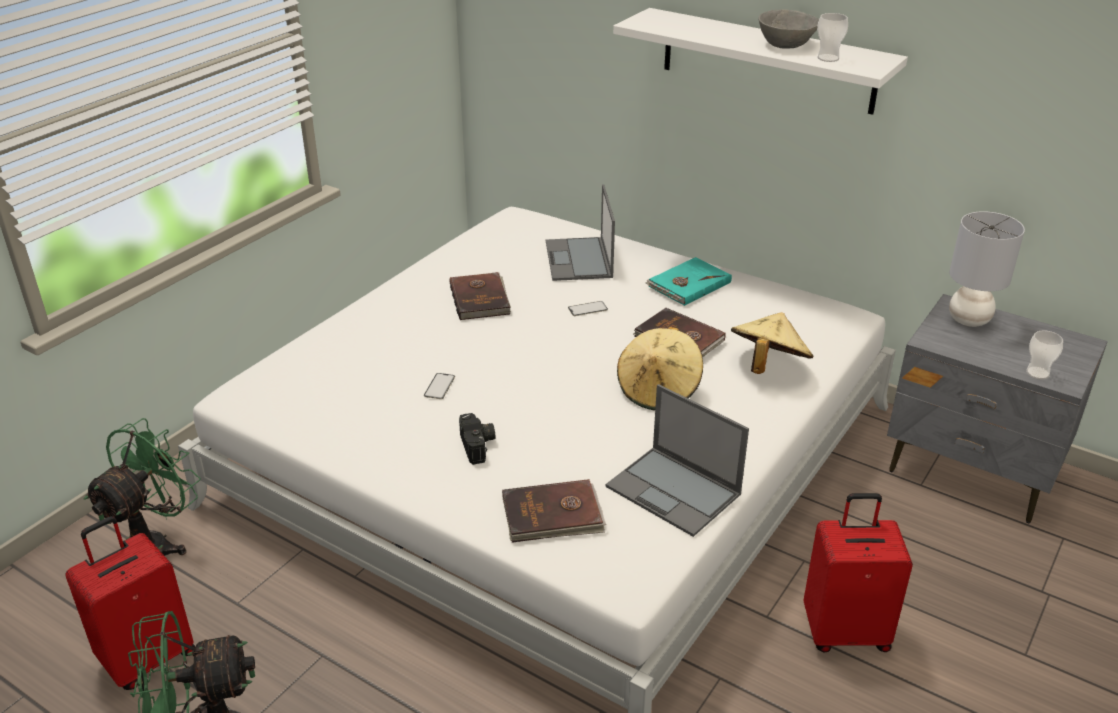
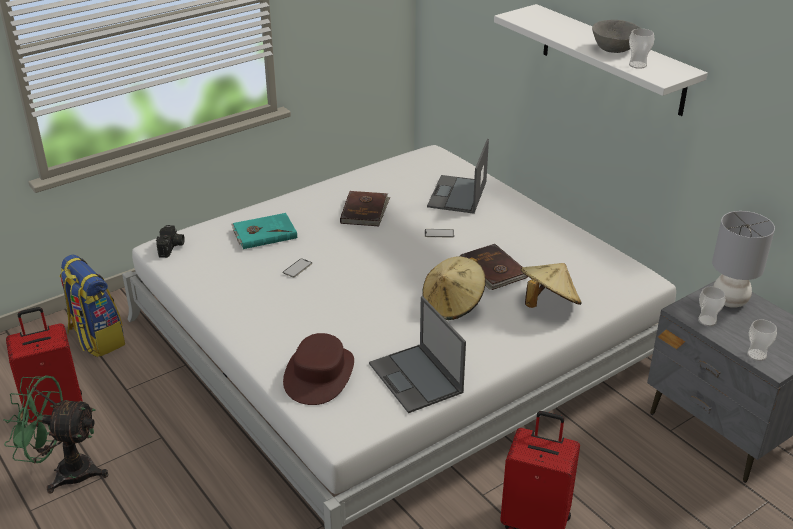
camera: 20 degrees right, 0 degrees up
green fan [83,418,200,556] -> backpack [60,255,125,357]
camera [459,413,496,465] -> camera moved to [156,225,185,258]
brown book [502,479,606,543] -> brown hat [283,333,354,405]
turquoise book [645,257,732,306] -> turquoise book moved to [231,213,297,249]
none -> cup [698,287,726,326]

